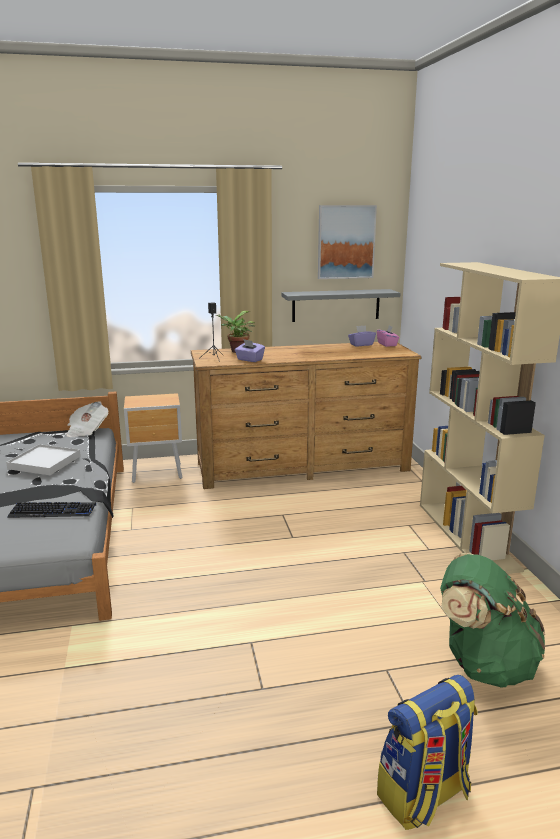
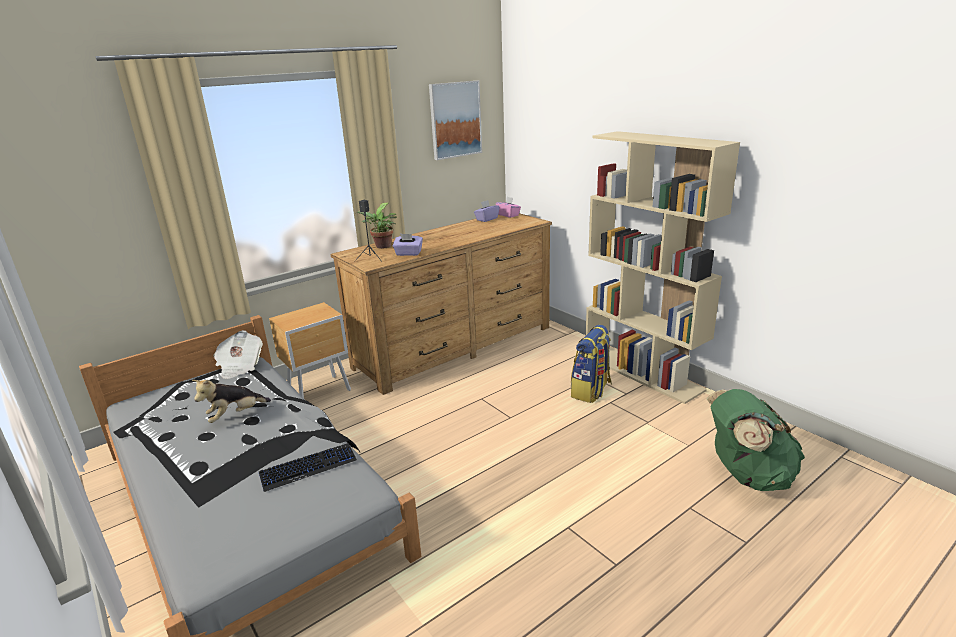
camera: 25 degrees left, 5 degrees up
white tray [6,444,81,475] -> plush toy [192,380,271,423]
grey shelf [281,289,401,322] -> none
backpack [377,675,478,830] -> backpack moved to [571,325,612,403]

